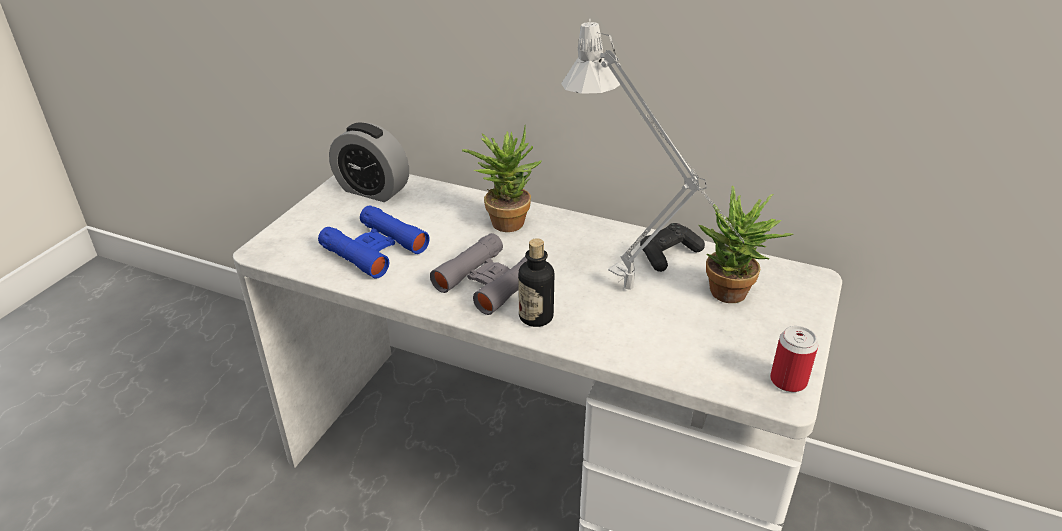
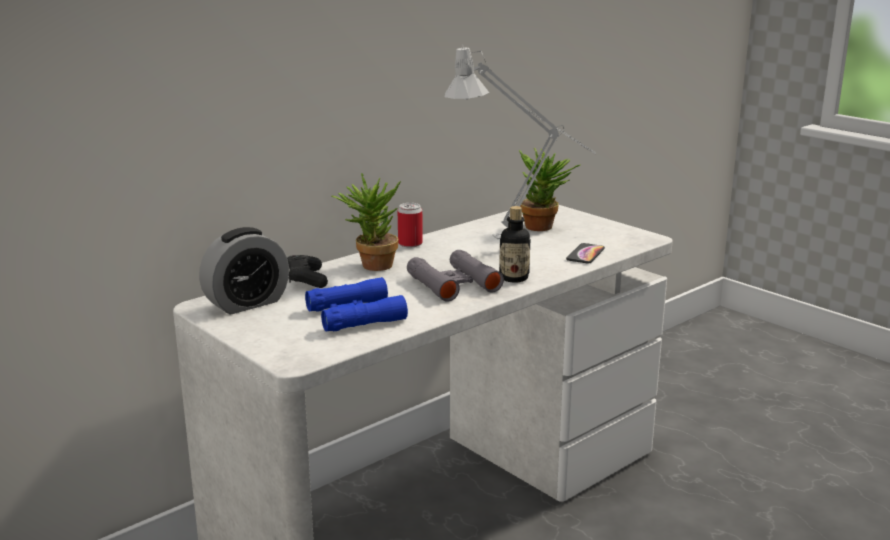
camera: 65 degrees left, 15 degrees down
black game controller [640,223,705,272] -> black game controller moved to [287,255,328,288]
can [770,326,818,392] -> can moved to [398,203,423,247]
none -> phone [566,243,605,264]

